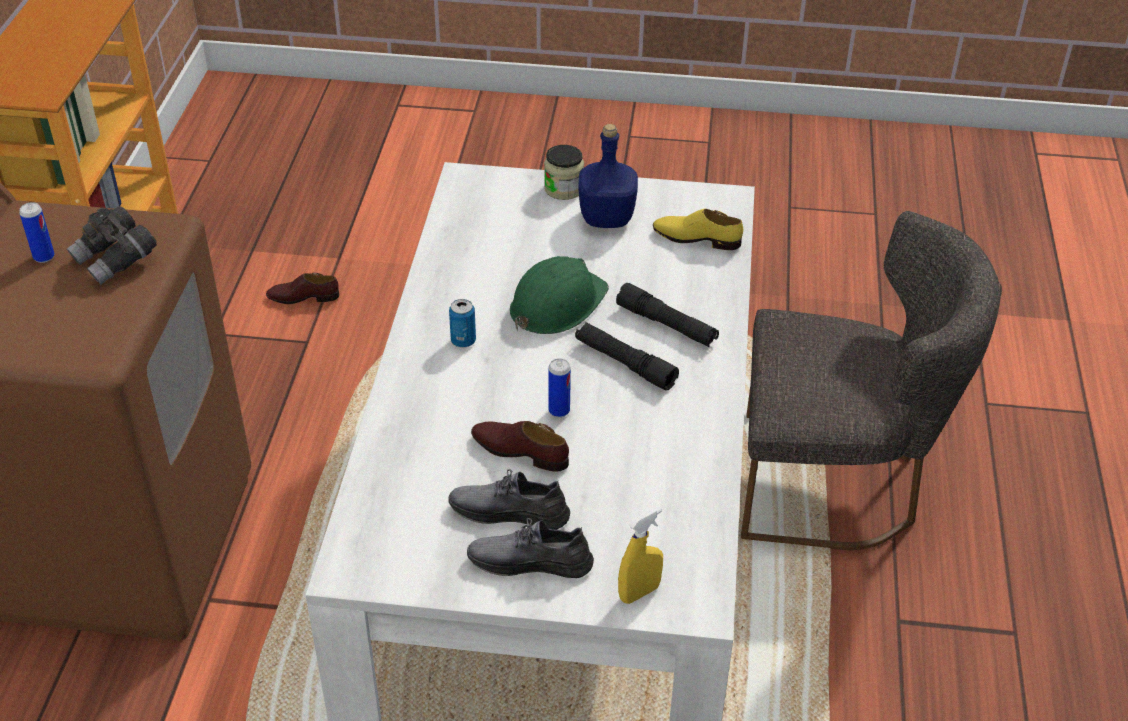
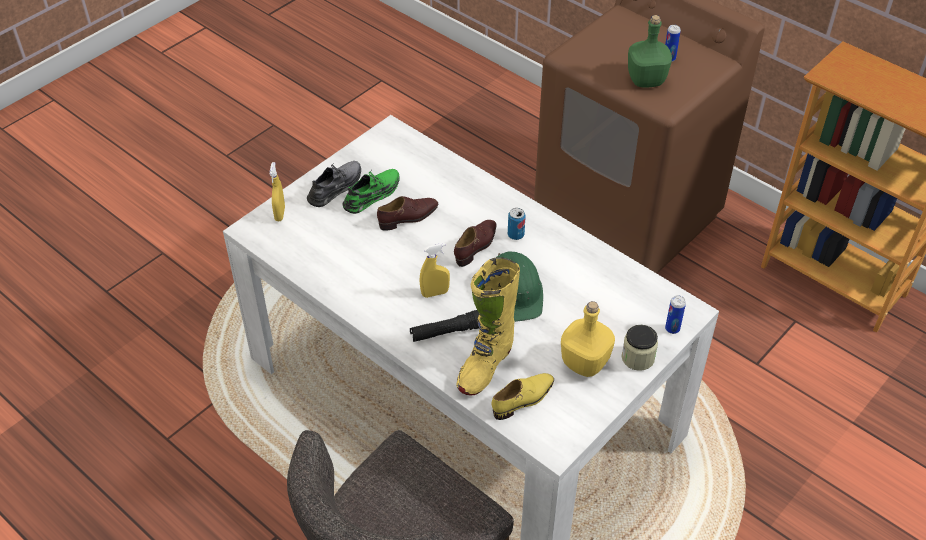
camera: 125 degrees right, 5 degrees up
grey binoculars [67,206,157,285] -> green bottle [628,15,672,88]
brown shoe [266,273,339,304] -> brown shoe moved to [454,220,496,267]
grey shoe [448,469,570,530] -> green shoe [342,169,400,214]
can [548,358,571,417] -> can moved to [665,295,686,334]
black flashlight [575,322,679,391] -> yellow spray bottle [419,243,450,298]
blue bottle [578,124,638,228] -> yellow bottle [561,301,615,377]
none -> yellow boot [457,257,520,396]

